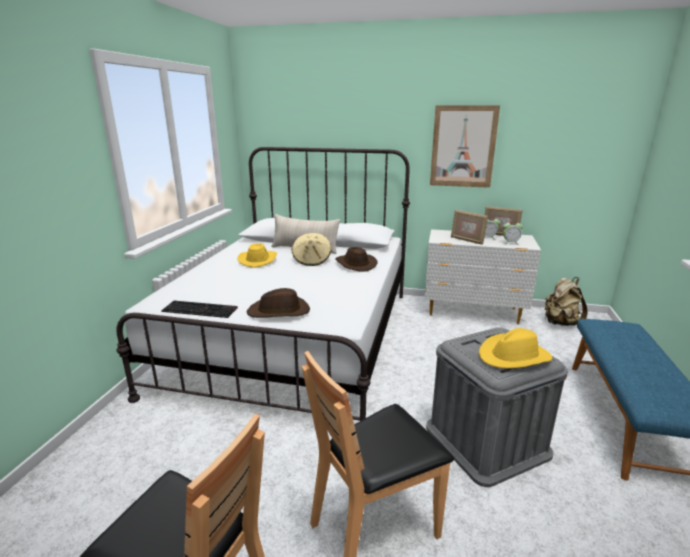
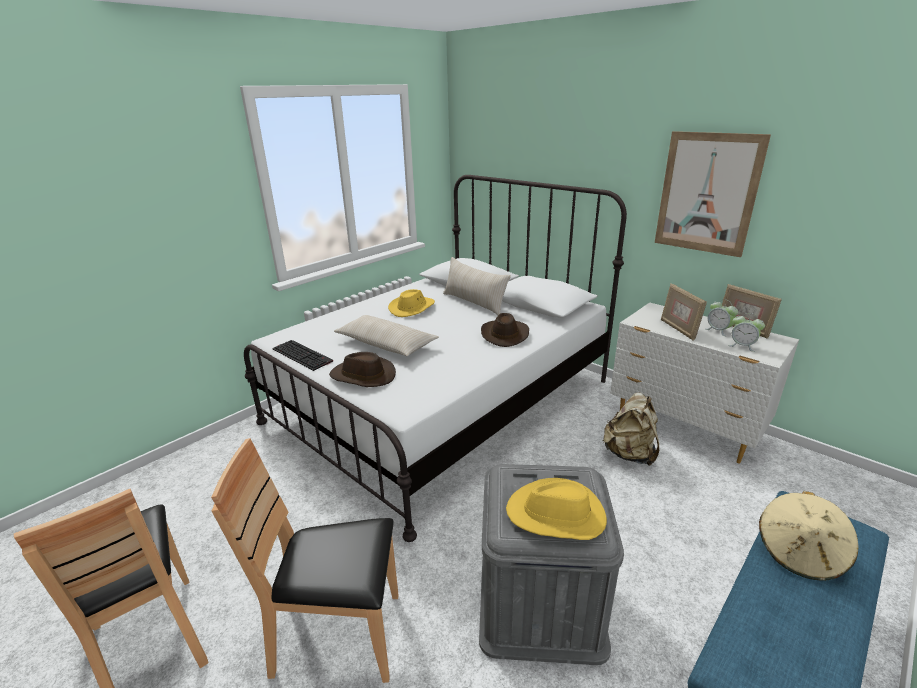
camera: 30 degrees right, 5 degrees up
beige hat [292,233,331,266] -> beige hat moved to [759,491,858,581]
beige backpack [545,277,588,326] -> beige backpack moved to [603,393,659,466]
none -> beige pillow [334,315,439,356]

